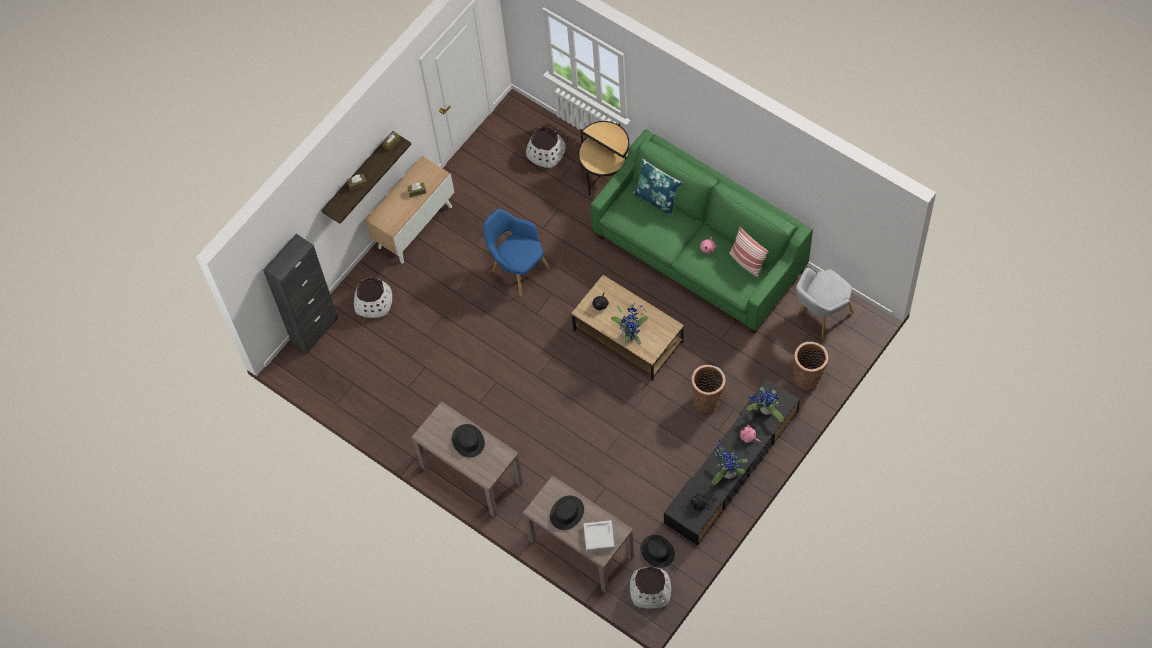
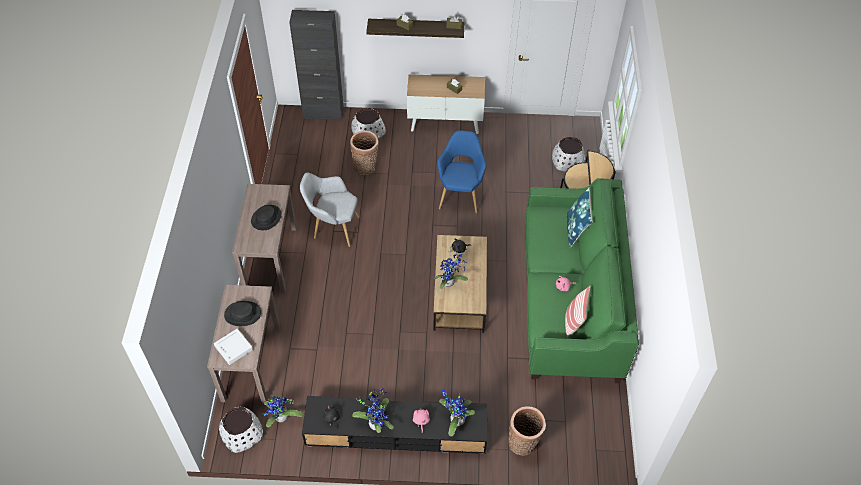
camera: 50 degrees right, 10 degrees down
black hat [640,535,675,568] -> potted plant [263,396,303,427]
basket [691,365,726,413] -> basket moved to [350,131,379,175]
grey armchair [796,268,854,338] -> grey armchair moved to [300,172,360,247]

